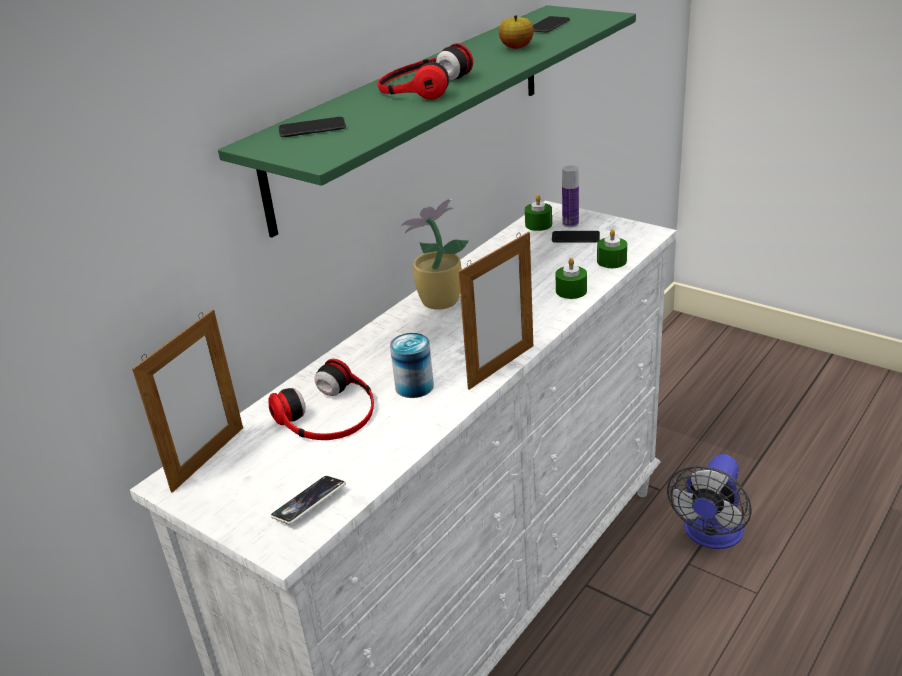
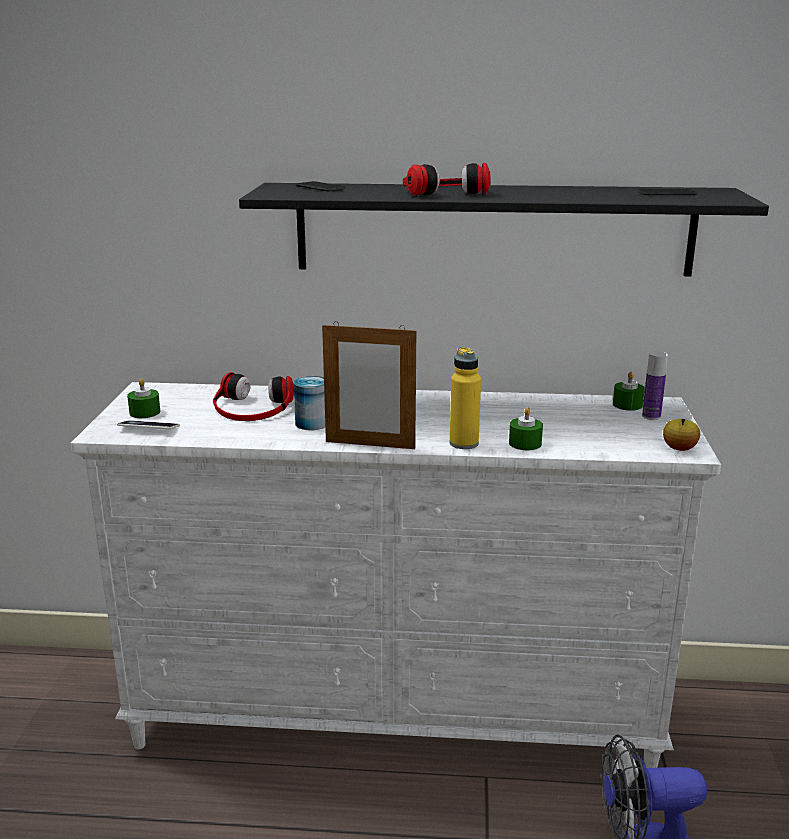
camera: 55 degrees right, 10 degrees down
picture frame [132,309,243,493] -> none
green shelf [218,5,636,238] -> black shelf [239,183,769,276]
potted plant [401,199,469,309] -> none
apple [499,15,534,49] -> apple moved to [663,419,700,451]
phone [552,231,600,243] -> none
green candle [597,229,627,268] -> green candle moved to [127,379,160,418]
none -> yellow bottle [450,347,481,449]

